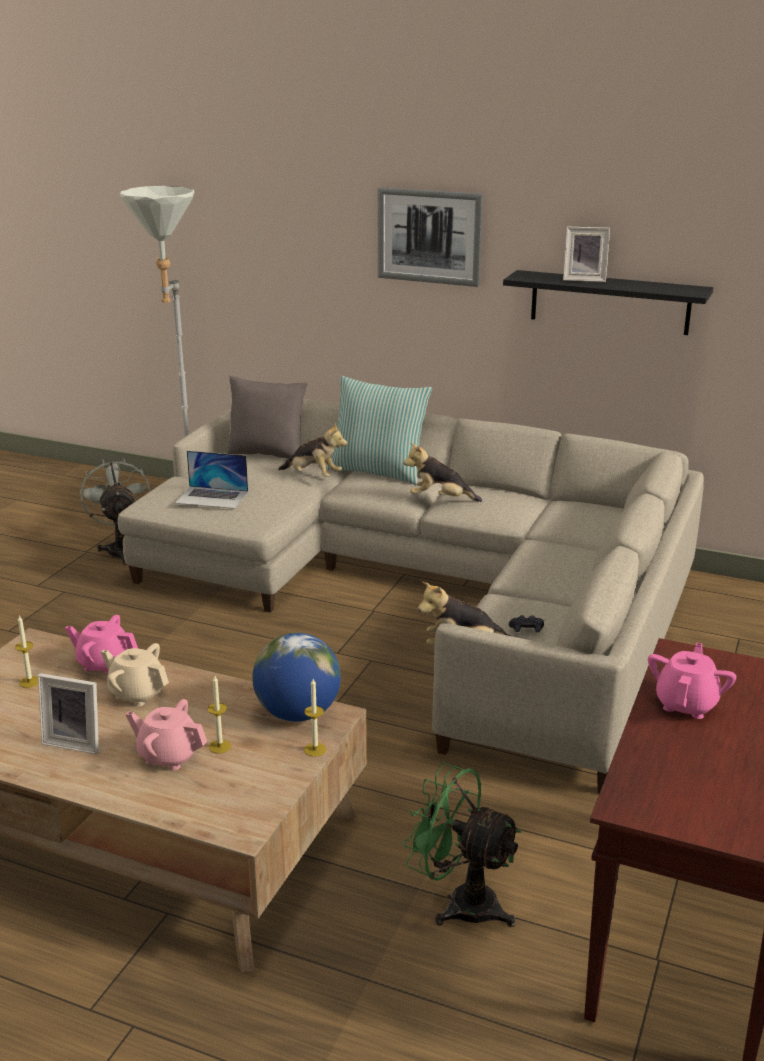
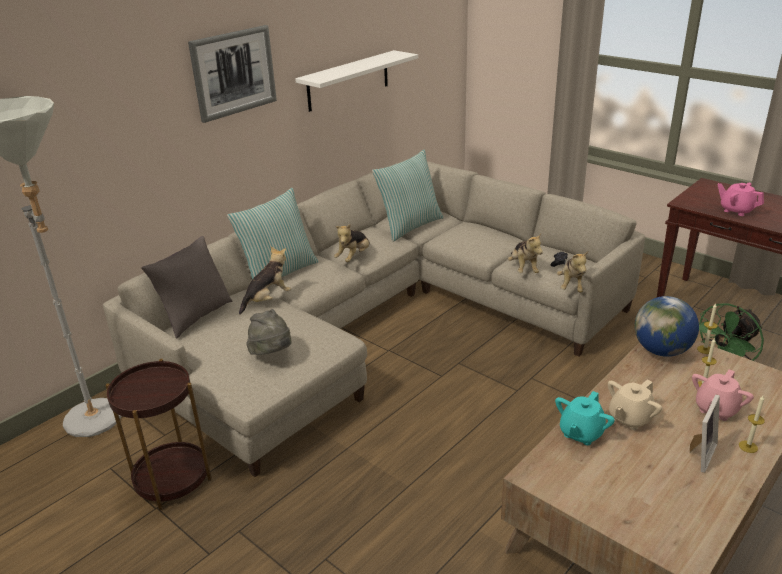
camera: 70 degrees left, 5 degrees up
candle [15,615,38,688] -> candle moved to [739,396,765,453]
pink teapot [65,615,138,675] -> turquoise teapot [555,391,615,445]
grey fan [80,458,151,565] -> brown side table [105,359,212,510]
laptop [175,451,248,509] -> grey hat [246,309,292,355]
black shelf [503,270,713,335] -> white shelf [295,50,418,112]
picture frame [563,227,610,282] -> none
none -> pillow [372,150,444,242]
none -> plush toy [508,234,543,273]

